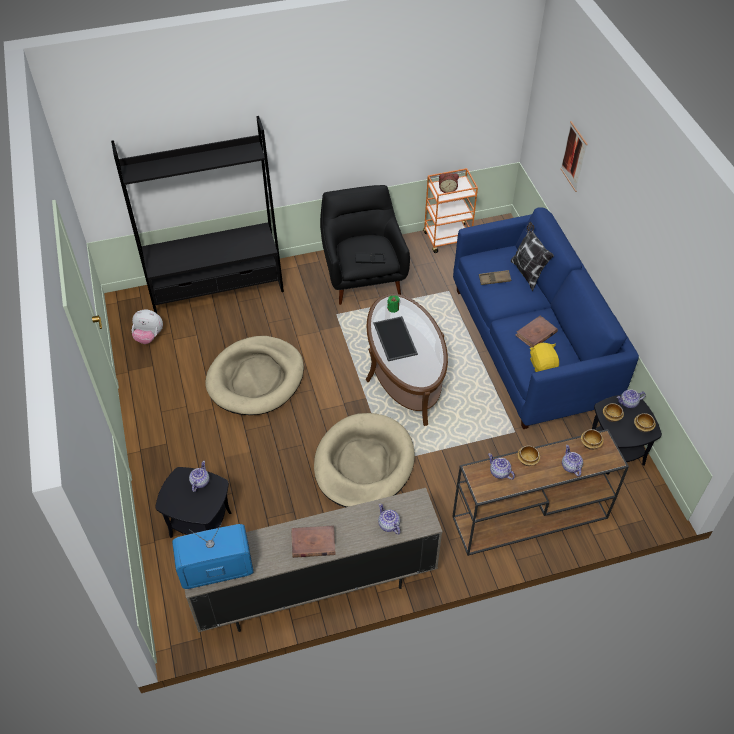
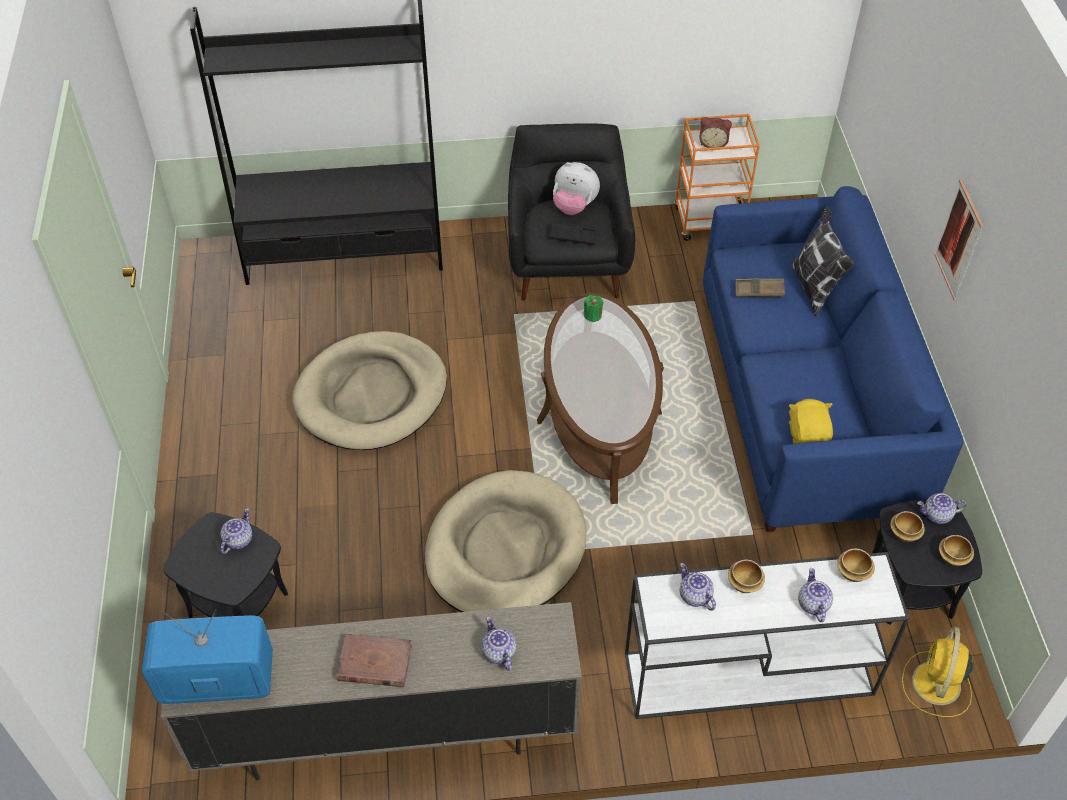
camera: 10 degrees right, 0 degrees up
plush toy [132,310,163,344] -> plush toy moved to [553,162,600,215]
tray [374,316,418,361] -> none
brown console table [452,429,629,556] -> white console table [625,552,909,719]
brown book [515,315,558,348] -> none
picture [560,121,588,192] -> picture moved to [934,180,984,301]
none -> yellow fan [902,626,973,717]

